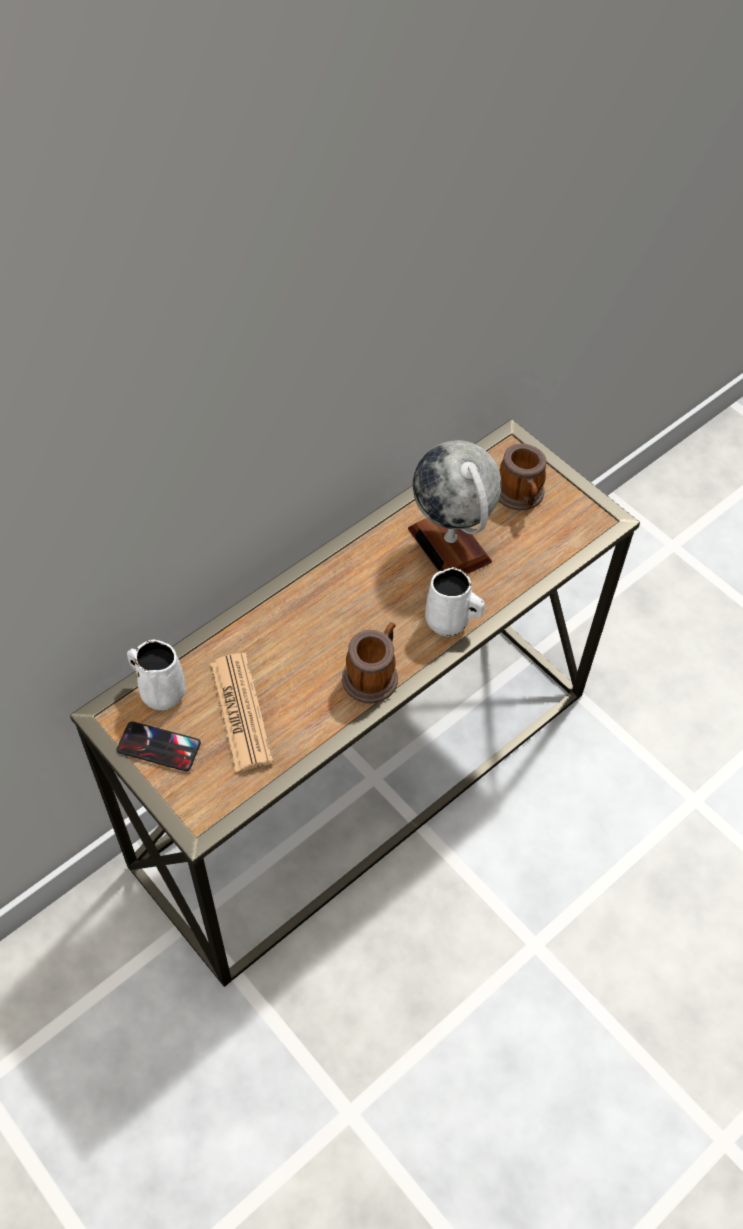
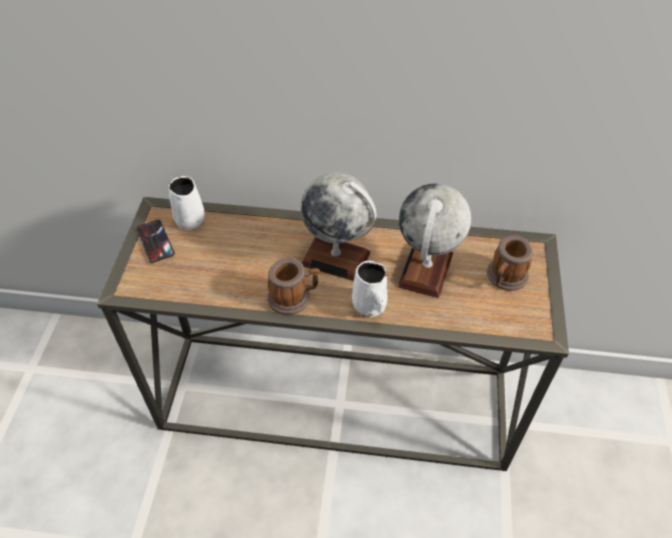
camera: 50 degrees right, 5 degrees down
newspaper [210,653,273,772] -> none
none -> globe [301,172,377,281]

